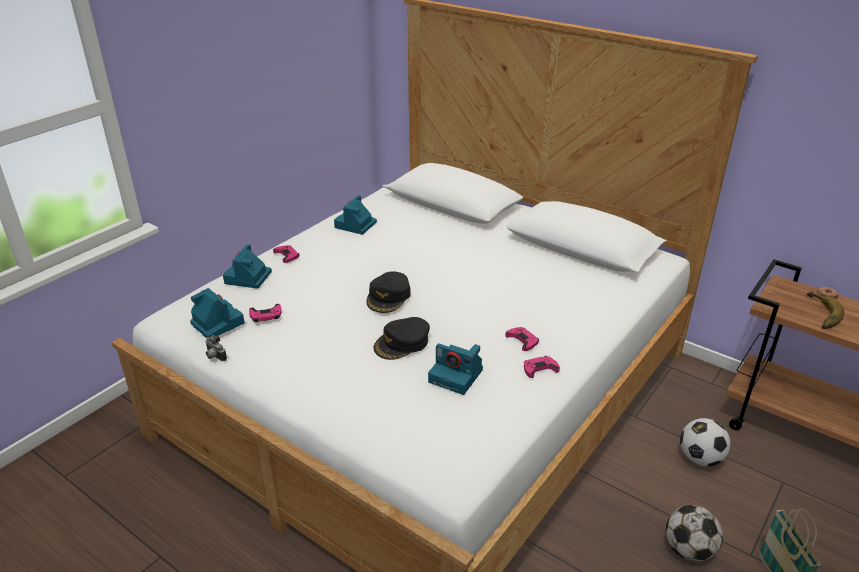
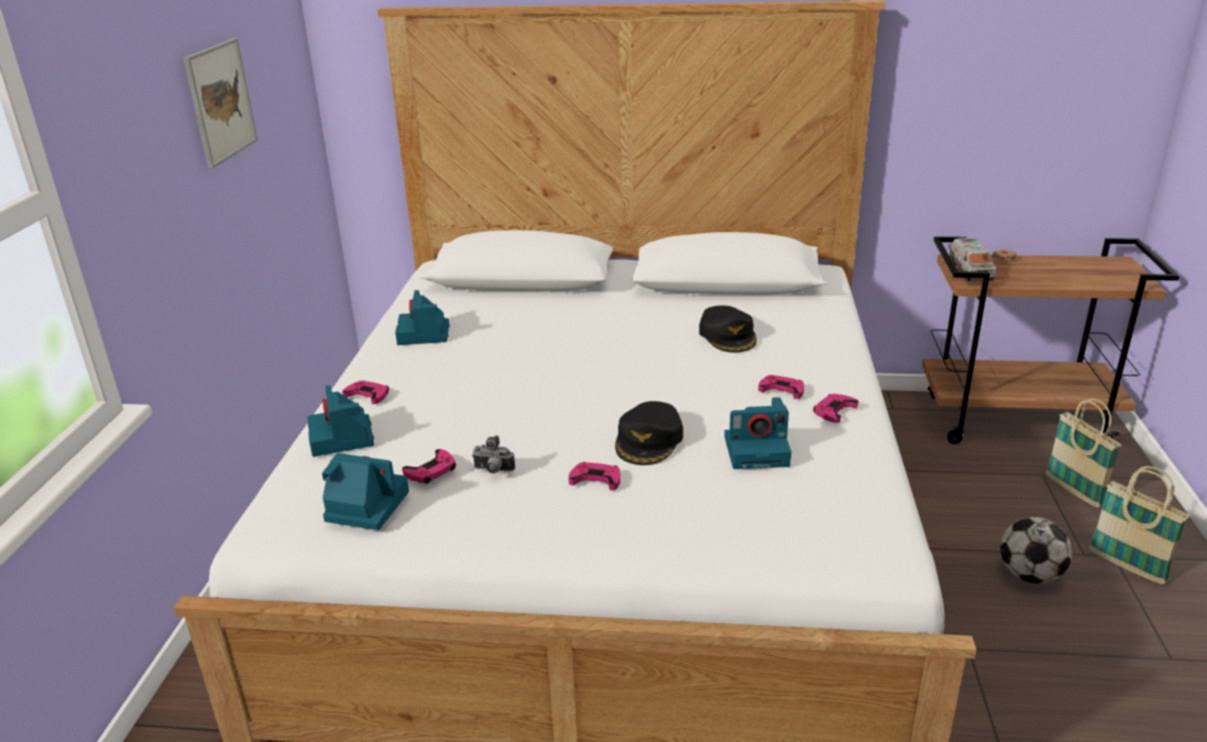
camera: 30 degrees left, 5 degrees down
camera [206,335,227,361] -> camera moved to [472,435,515,474]
black cap [367,272,411,313] -> black cap moved to [699,305,757,353]
football [680,418,731,466] -> none
banana [807,291,844,329] -> none
none -> picture [183,38,258,169]
none -> pink game controller [569,462,620,490]
none -> toy truck [949,238,996,281]
none -> basket [1046,398,1122,508]

